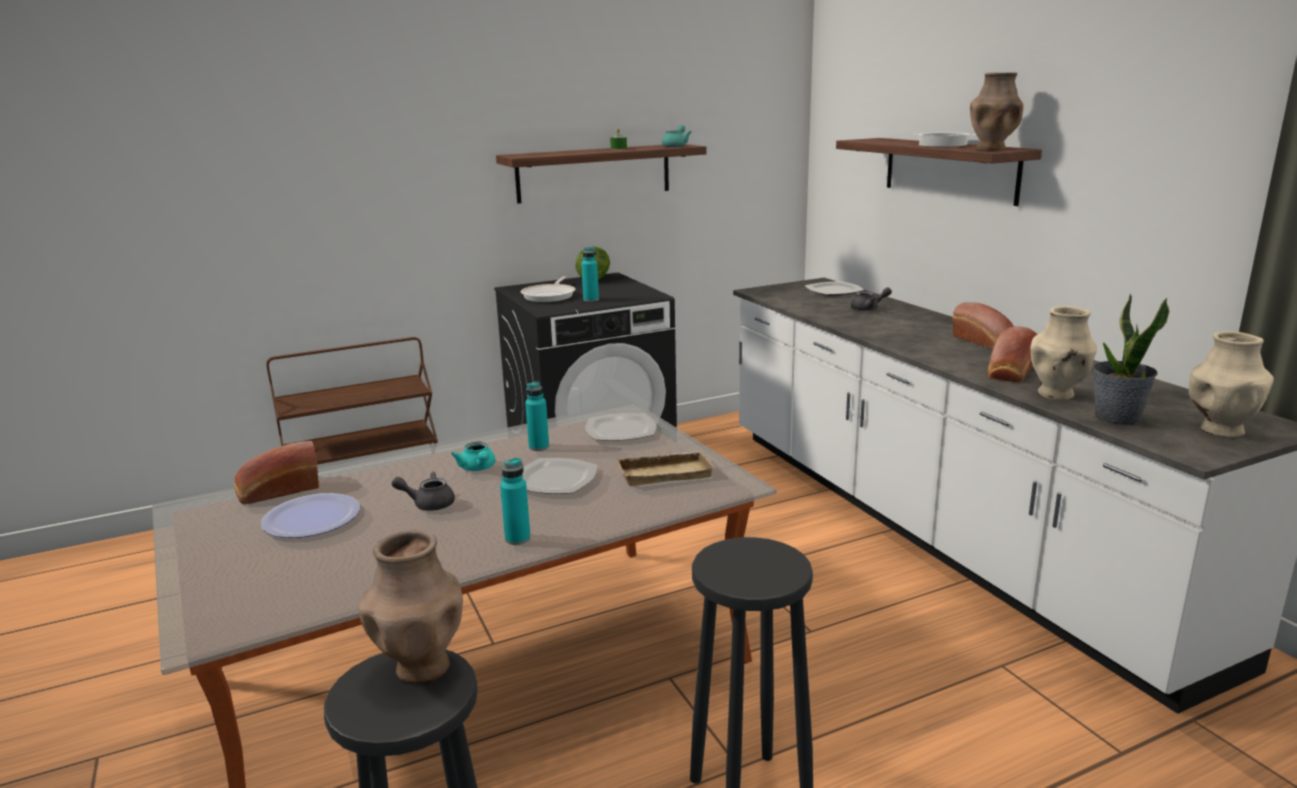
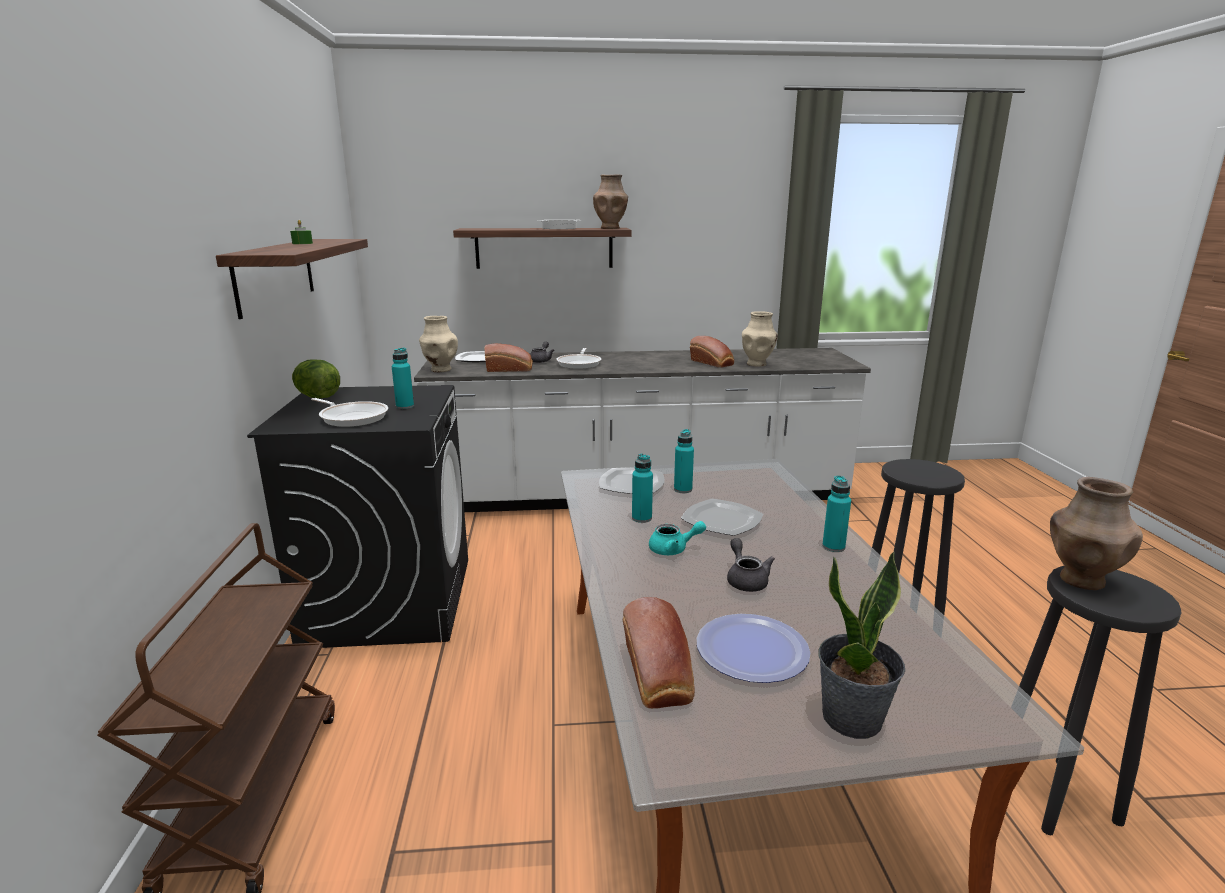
camera: 70 degrees left, 0 degrees up
grey teapot [391,472,455,511] -> grey teapot turned 150 degrees clockwise [727,538,775,592]
beige tray [615,451,715,486] -> none
turquoise teapot [662,125,691,147] -> none
bread [952,302,1014,350] -> bread moved to [485,343,533,372]
potted plant [1093,294,1169,425] -> potted plant moved to [818,551,905,739]
beige vase [1189,331,1274,438] -> beige vase moved to [419,316,458,372]
none -> frying pan [556,348,601,369]
none -> turquoise bottle [674,429,694,493]

